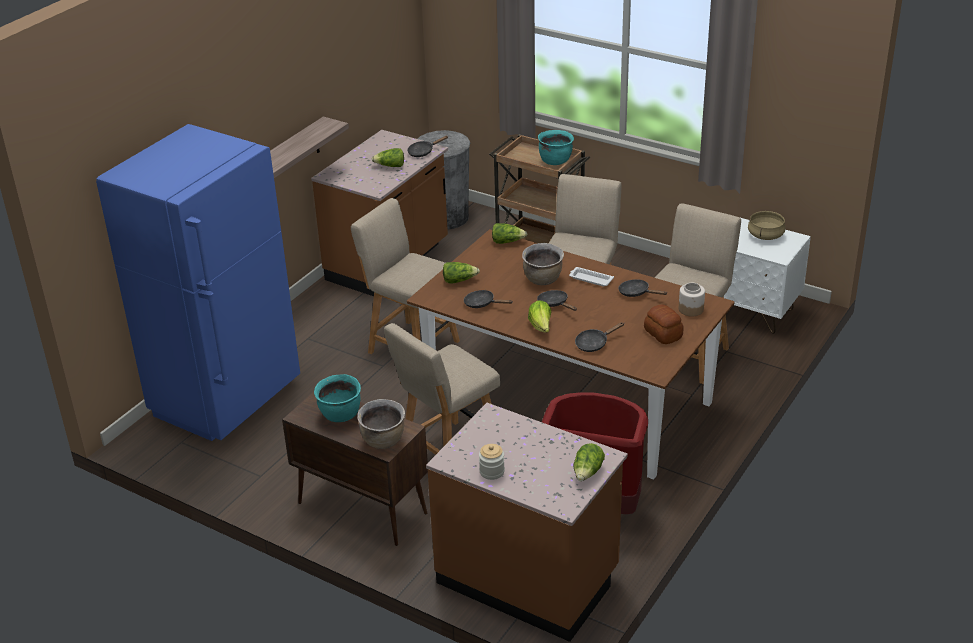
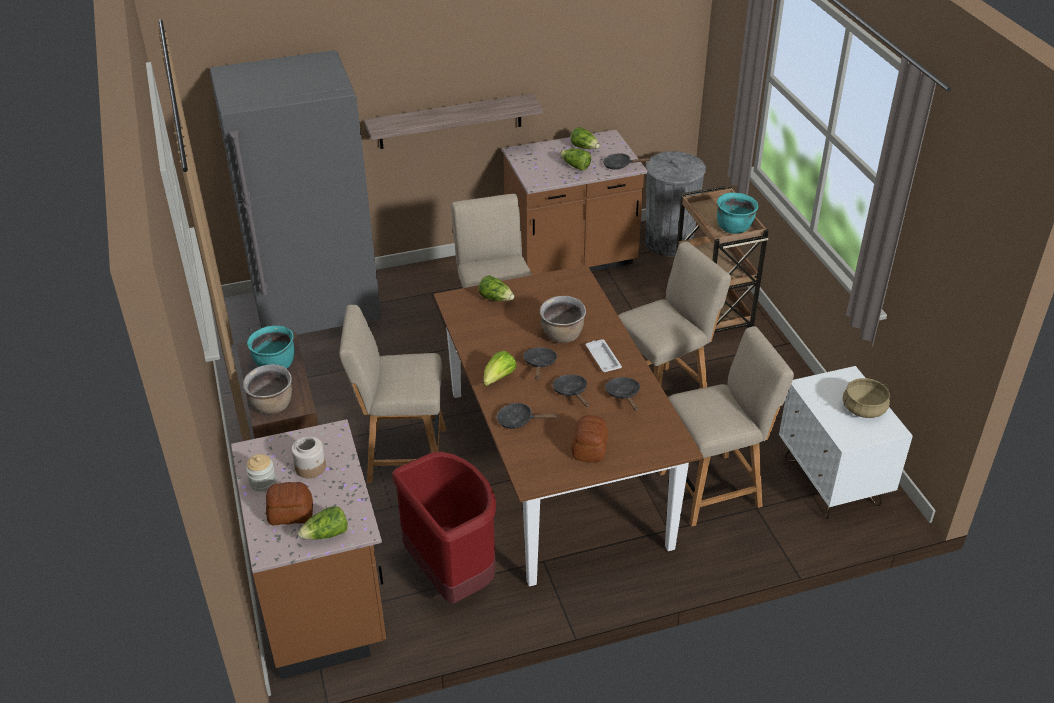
camera: 40 degrees right, 5 degrees up
blue fridge [96,124,300,441] -> grey fridge [210,50,381,335]
black frying pan [464,290,513,308] -> black frying pan moved to [553,375,589,407]
lettuce [492,223,527,244] -> lettuce moved to [570,127,600,149]
jar [679,283,705,317] -> jar moved to [291,437,326,478]
none -> bread [266,482,313,525]

